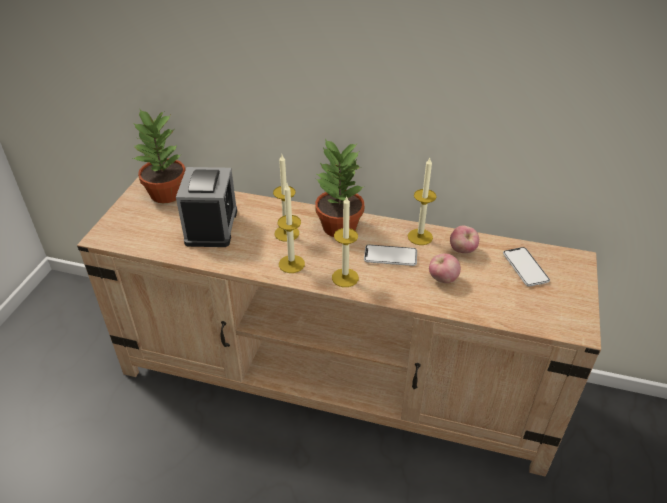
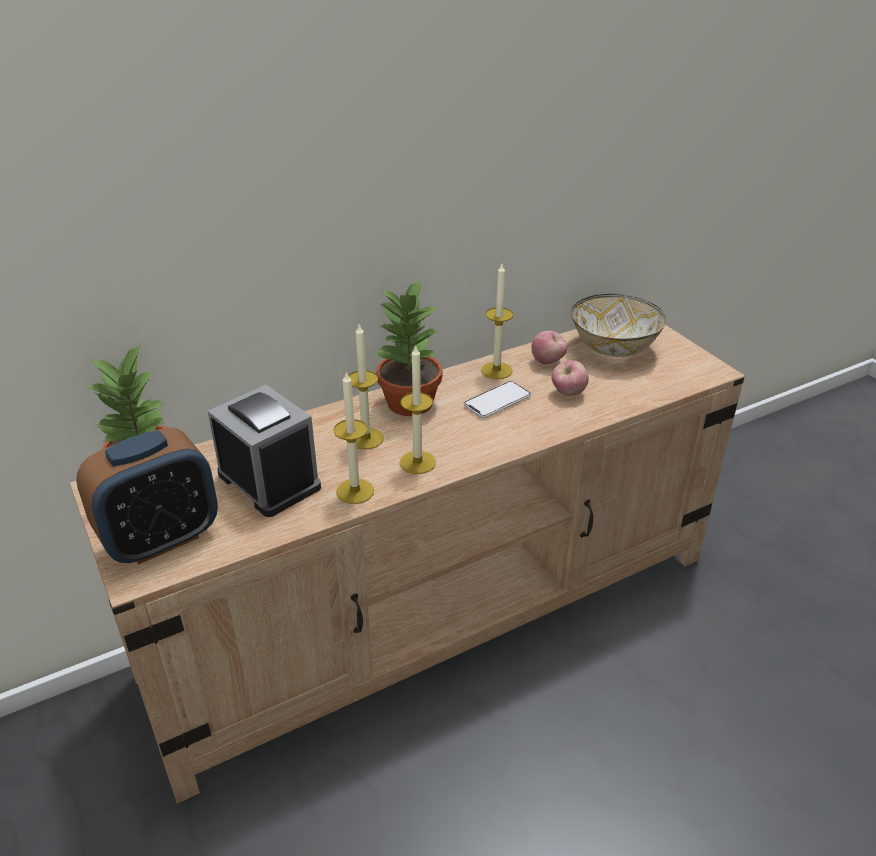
camera: 45 degrees left, 5 degrees down
candle [332,197,359,287] -> candle moved to [334,371,374,504]
phone [503,247,550,286] -> bowl [571,294,666,357]
none -> alarm clock [76,427,218,565]

